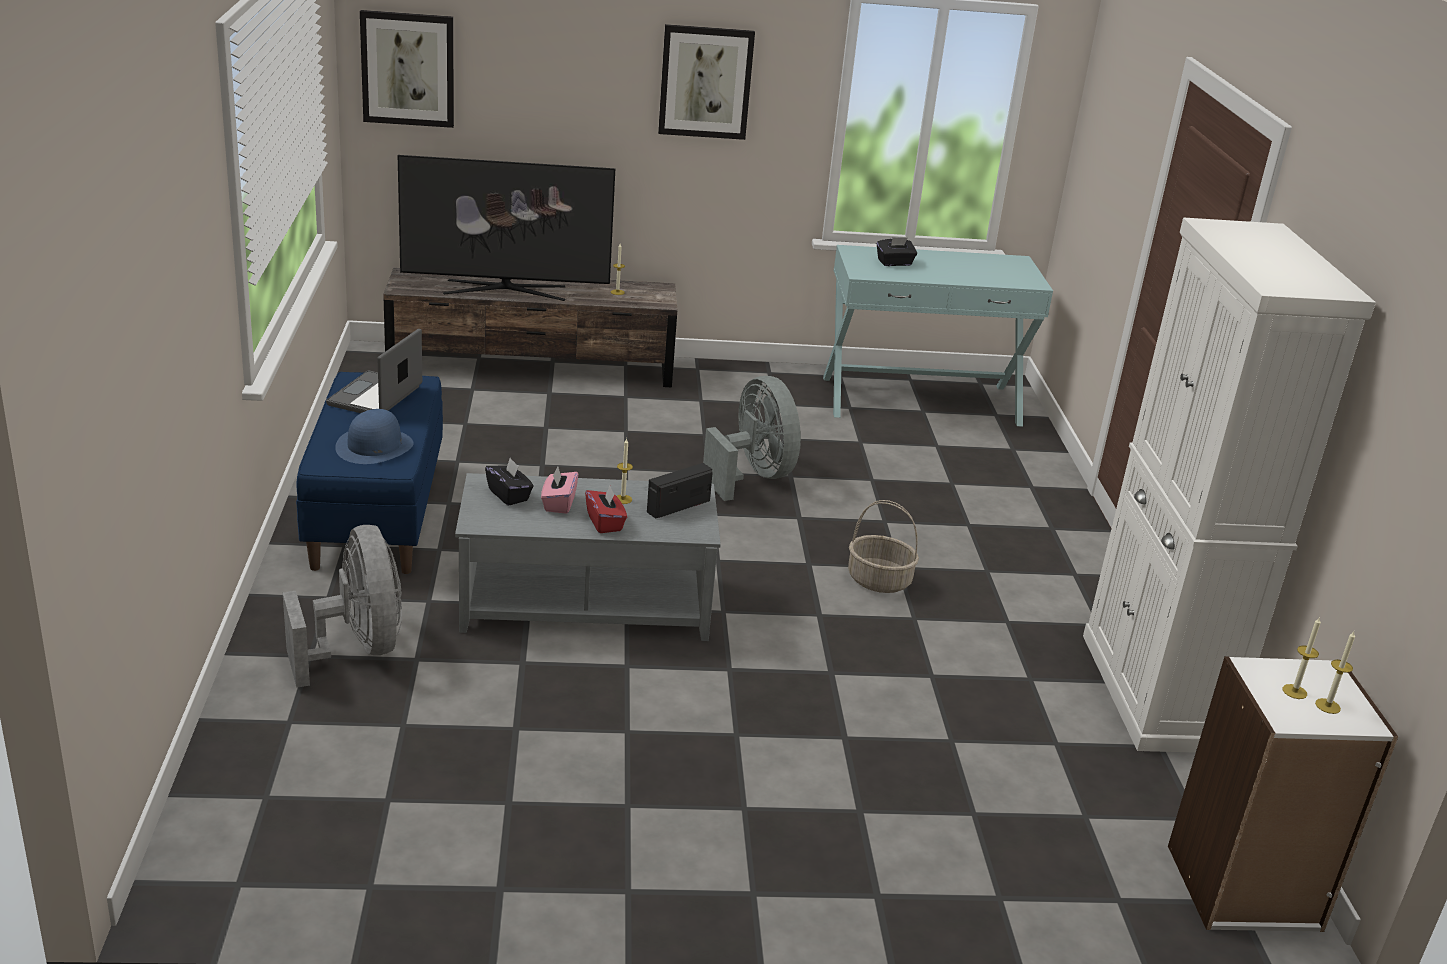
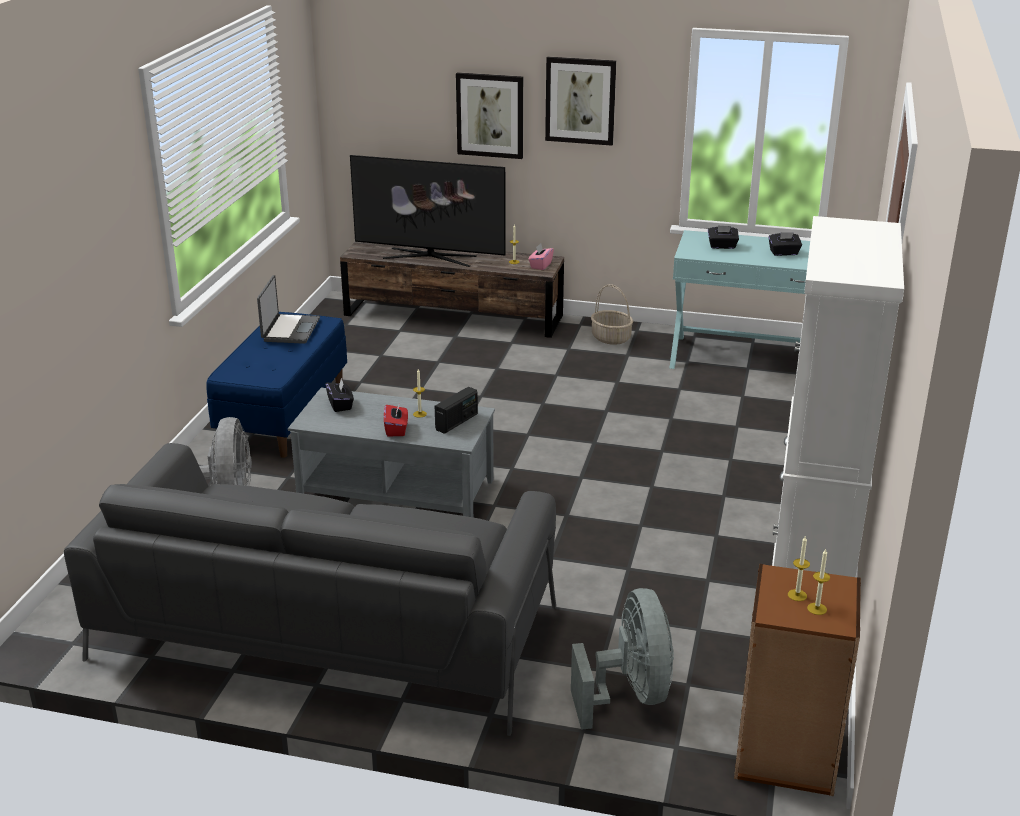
camera: 20 degrees right, 0 degrees up
laptop [326,329,422,413] -> laptop turned 150 degrees clockwise [257,275,320,344]
blue hat [335,409,414,464] -> none
picture [360,10,454,128] -> picture moved to [456,72,523,159]
pink tissue box [541,466,578,514] -> pink tissue box moved to [528,244,554,270]
radio [647,463,713,519] -> radio turned 150 degrees clockwise [435,387,478,434]
grey fan [703,376,801,501] -> grey fan moved to [571,588,674,730]
basket [848,500,919,593] -> basket moved to [591,284,633,345]
white bookcase [1168,656,1398,932] -> brown bookcase [734,564,861,796]
none -> grey sofa [64,443,556,736]
none -> black tissue box [768,232,802,256]

